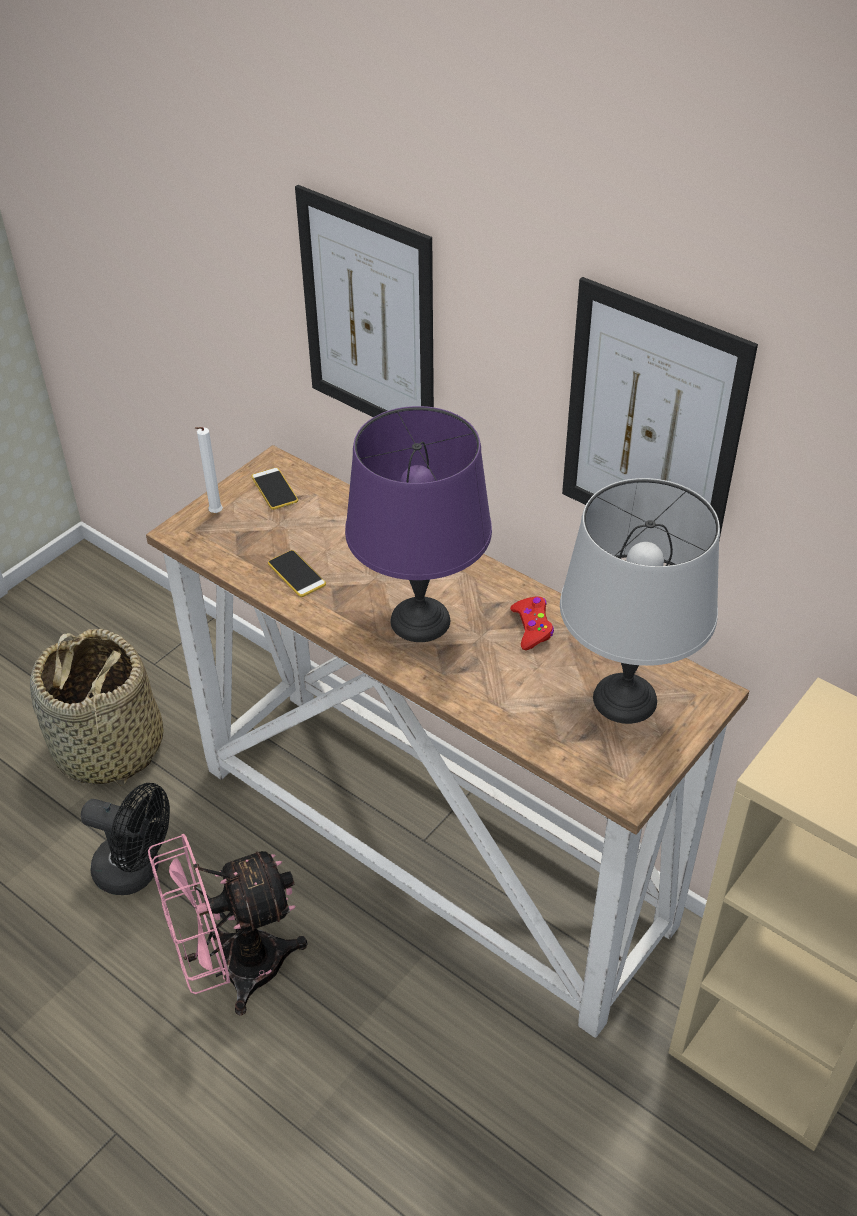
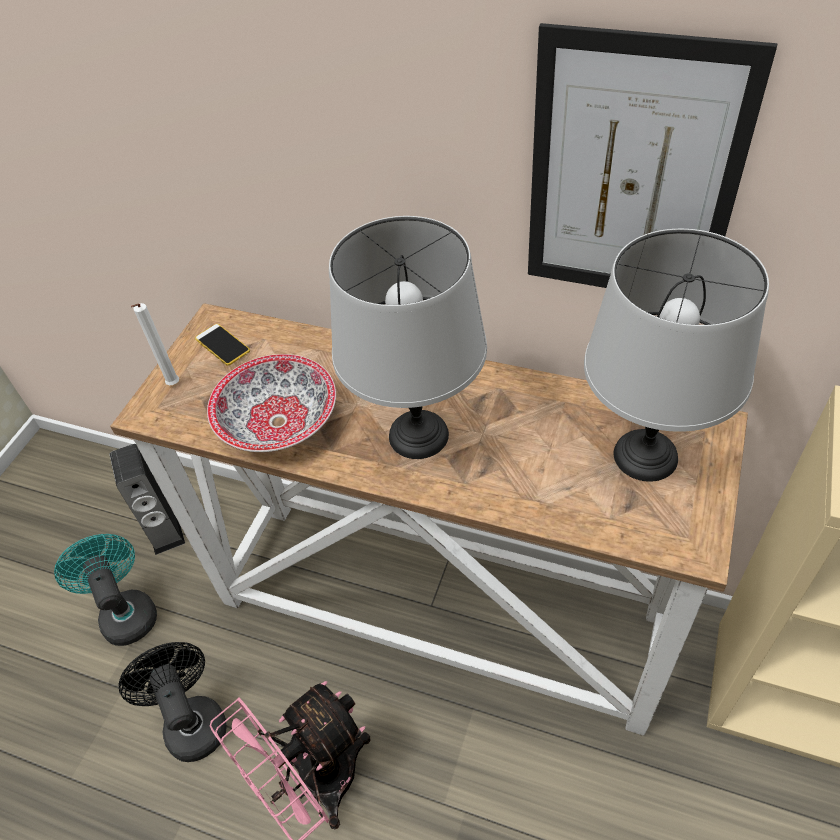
camera: 15 degrees left, 5 degrees up
basket [30,629,164,786] -> turquoise fan [54,534,157,646]
black fan [81,783,170,895] -> black fan turned 120 degrees counterclockwise [119,642,227,762]
phone [268,550,326,597] -> bowl [207,354,336,452]
picture [295,185,434,417] -> none
purple table lamp [345,406,492,642] -> grey table lamp [329,216,487,459]
red game controller [510,596,554,650] -> none
none -> speaker [109,444,185,555]

